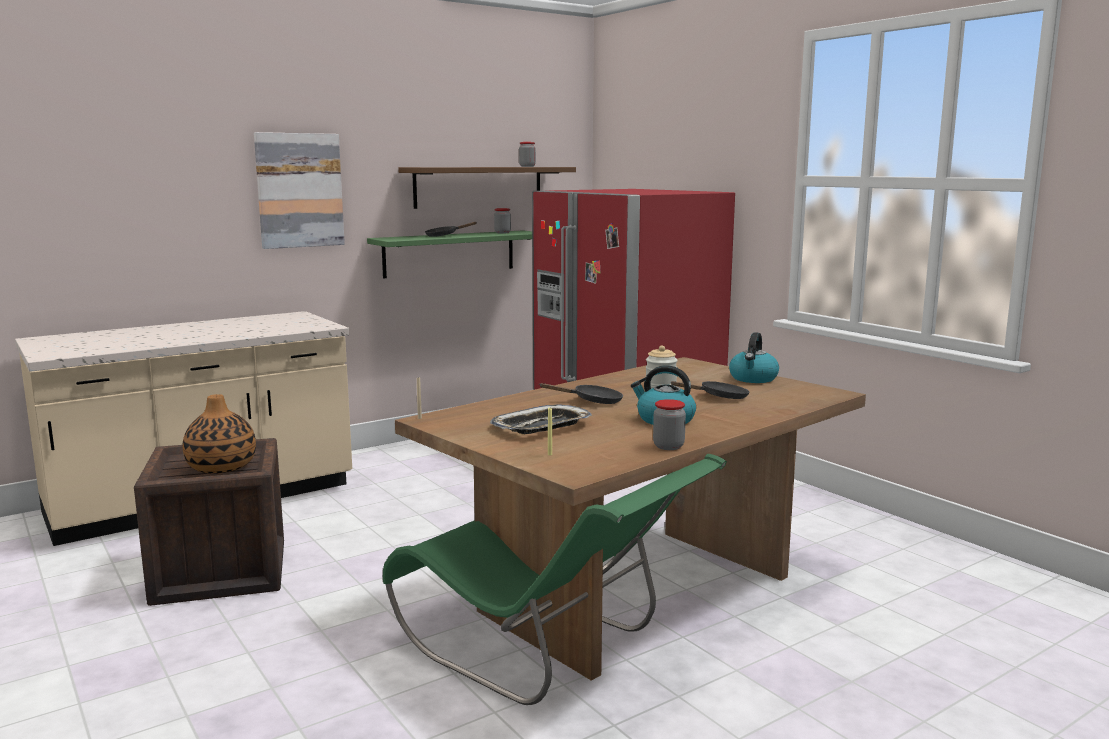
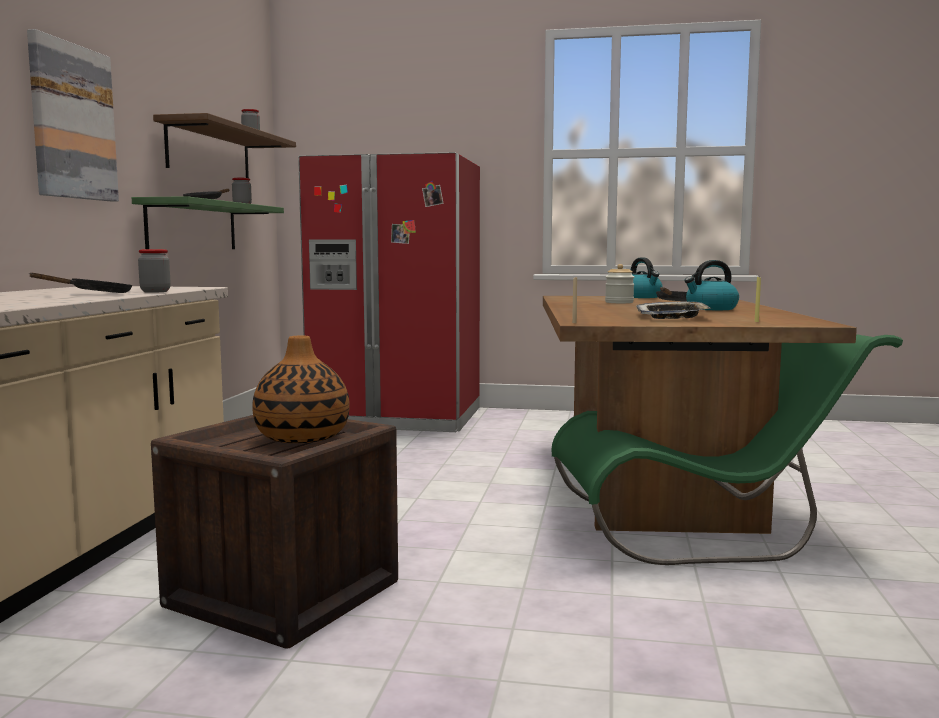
camera: 45 degrees left, 5 degrees down
black frying pan [539,383,623,404] -> black frying pan moved to [28,273,132,293]
jar [653,399,686,450] -> jar moved to [138,249,171,293]

